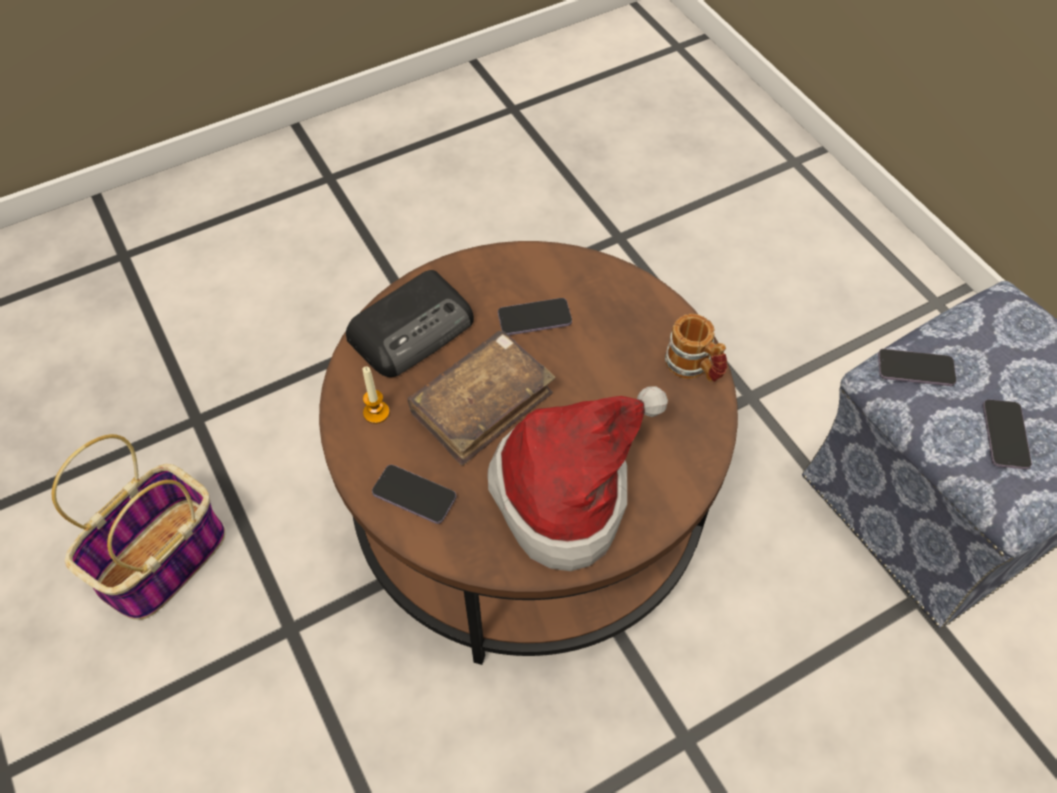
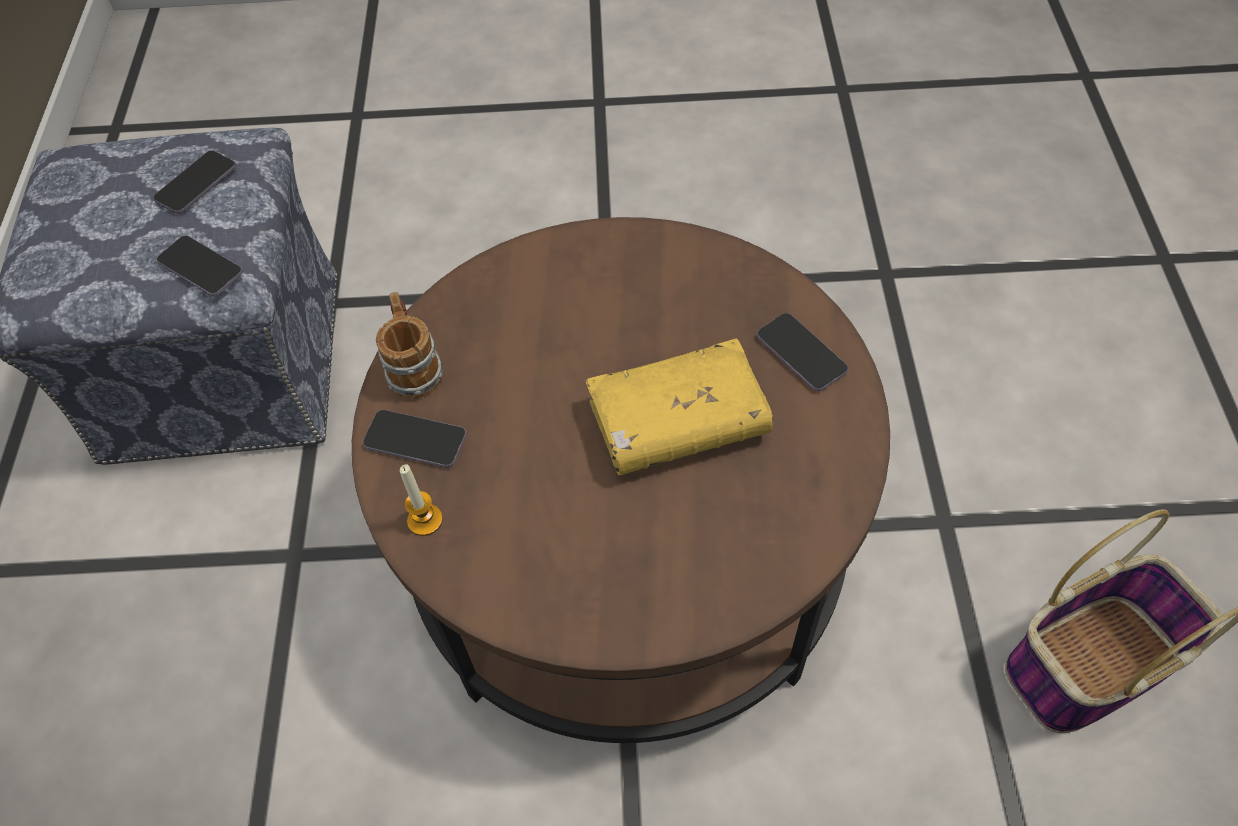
camera: 150 degrees left, 0 degrees up
radio [346,270,474,377] -> none
candle [362,367,390,424] -> candle moved to [400,464,443,536]
brown book [408,331,555,466] -> yellow book [585,338,773,475]
hat [488,386,668,571] -> none
phone [498,298,572,335] -> phone moved to [363,410,466,468]

